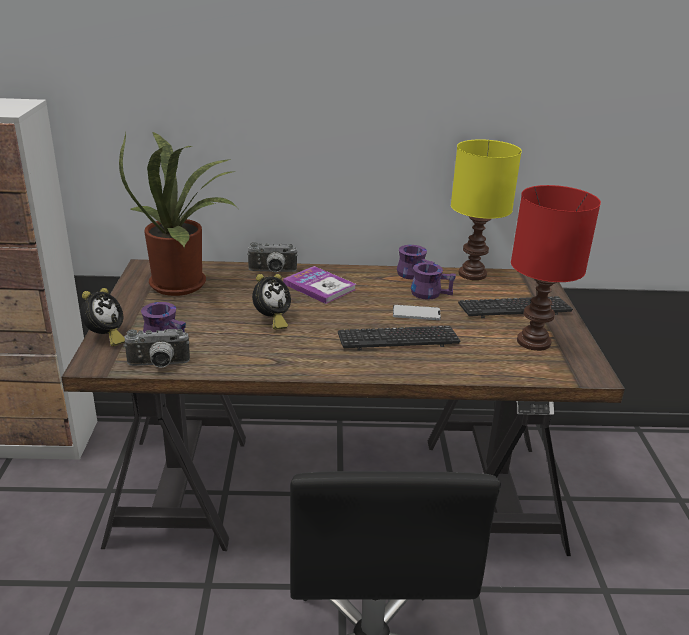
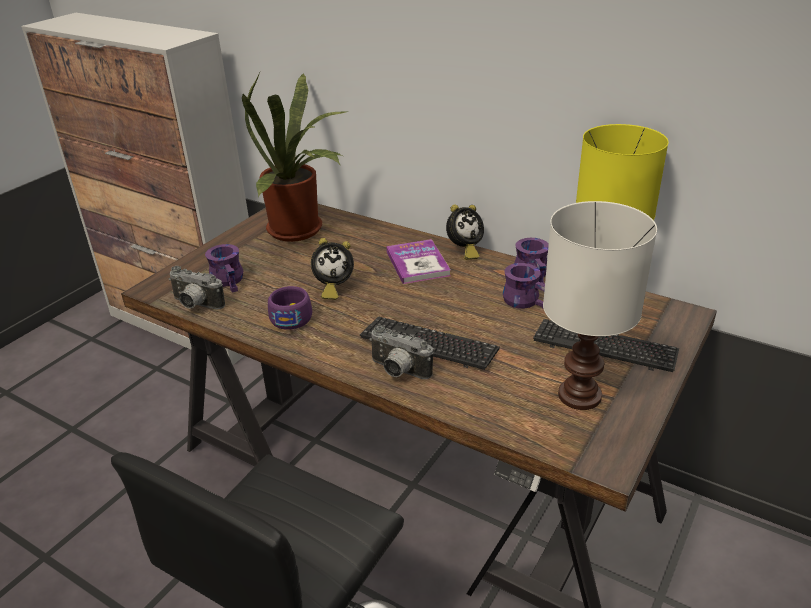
camera: 35 degrees right, 5 degrees up
alarm clock [81,288,125,346] -> alarm clock moved to [446,204,484,260]
camera [247,242,298,272] -> camera moved to [369,325,433,379]
phone [393,305,441,320] -> none
red table lamp [511,185,601,351] -> white table lamp [543,201,657,410]
none -> purple cup [268,286,312,330]

